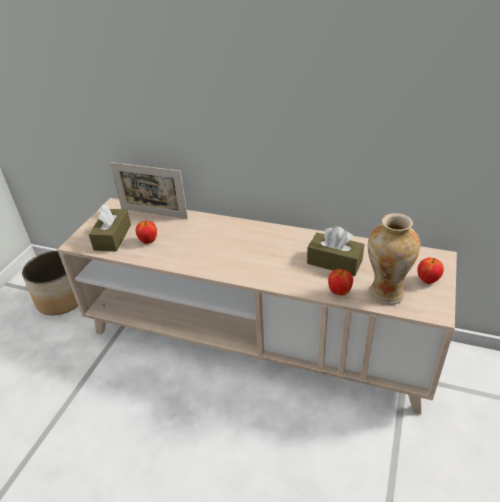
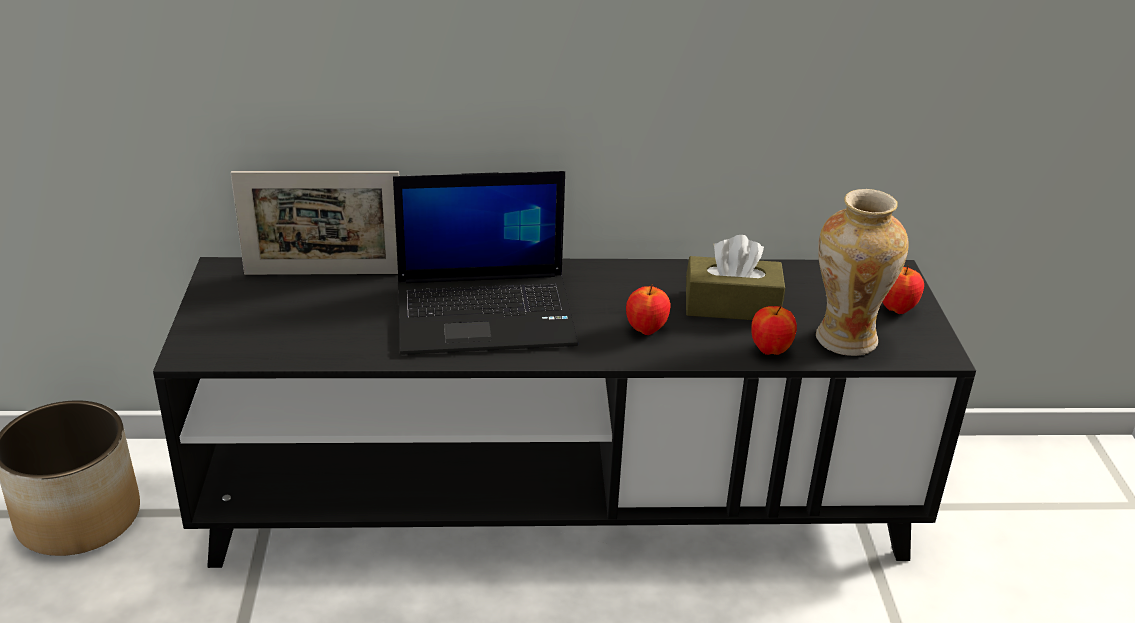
camera: 25 degrees left, 5 degrees down
beige tv stand [57,198,457,414] -> black tv stand [153,257,976,568]
brown tissue box [89,204,131,251] -> none
apple [135,221,157,244] -> apple moved to [626,284,671,335]
none -> laptop [393,171,578,355]

